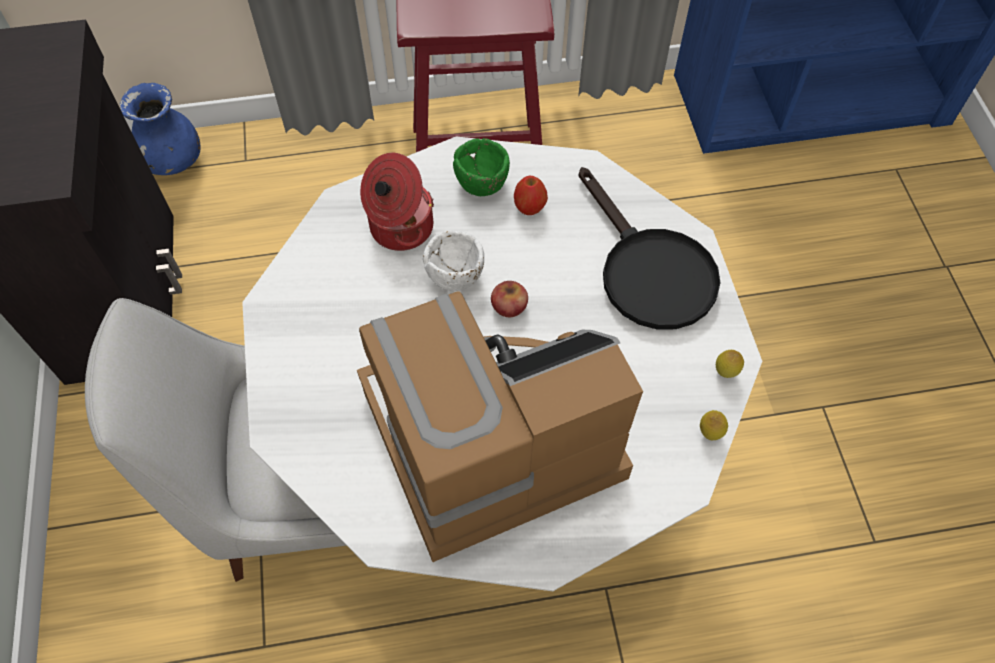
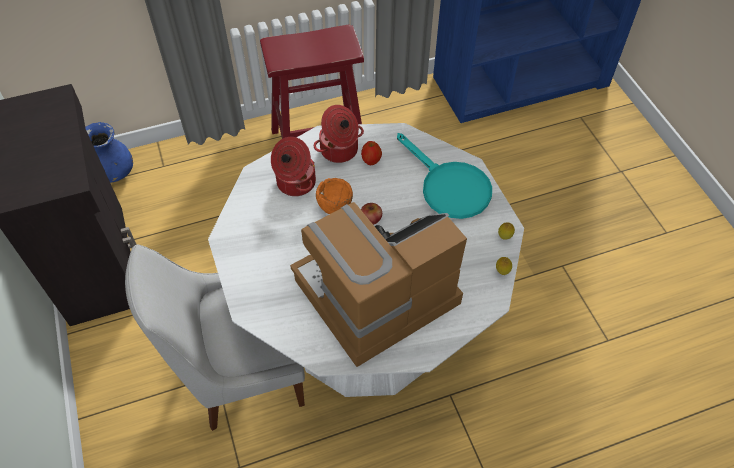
camera: 10 degrees left, 5 degrees down
white bowl [423,230,484,291] -> orange bowl [316,178,353,214]
green bowl [453,138,510,196] -> cooking pot [314,105,364,163]
black frying pan [579,167,721,330] -> turquoise frying pan [397,133,492,219]

